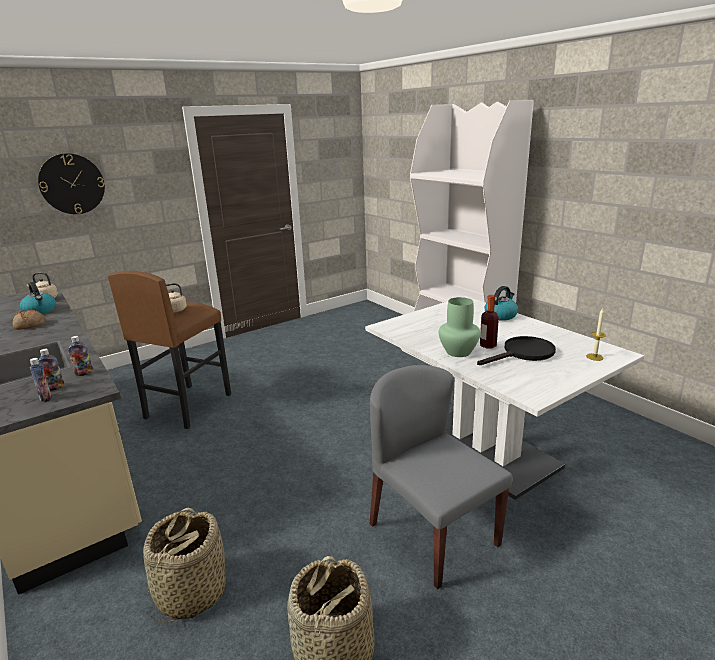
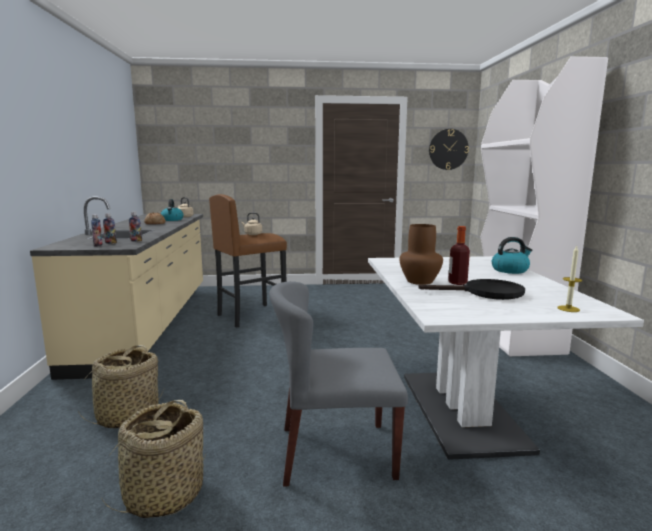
camera: 30 degrees right, 10 degrees down
wall clock [38,153,105,214] -> wall clock moved to [429,129,469,170]
grey chair [370,365,513,589] -> grey chair turned 90 degrees counterclockwise [269,282,408,487]
green vase [439,297,481,357] -> brown vase [399,224,443,285]

